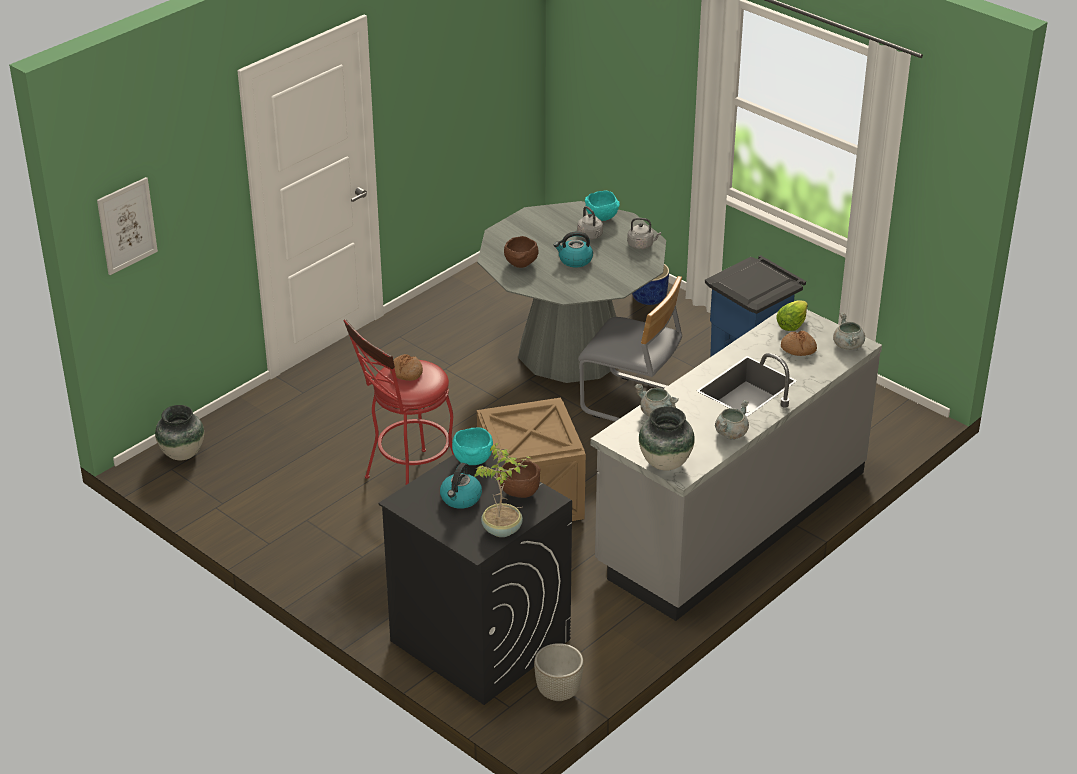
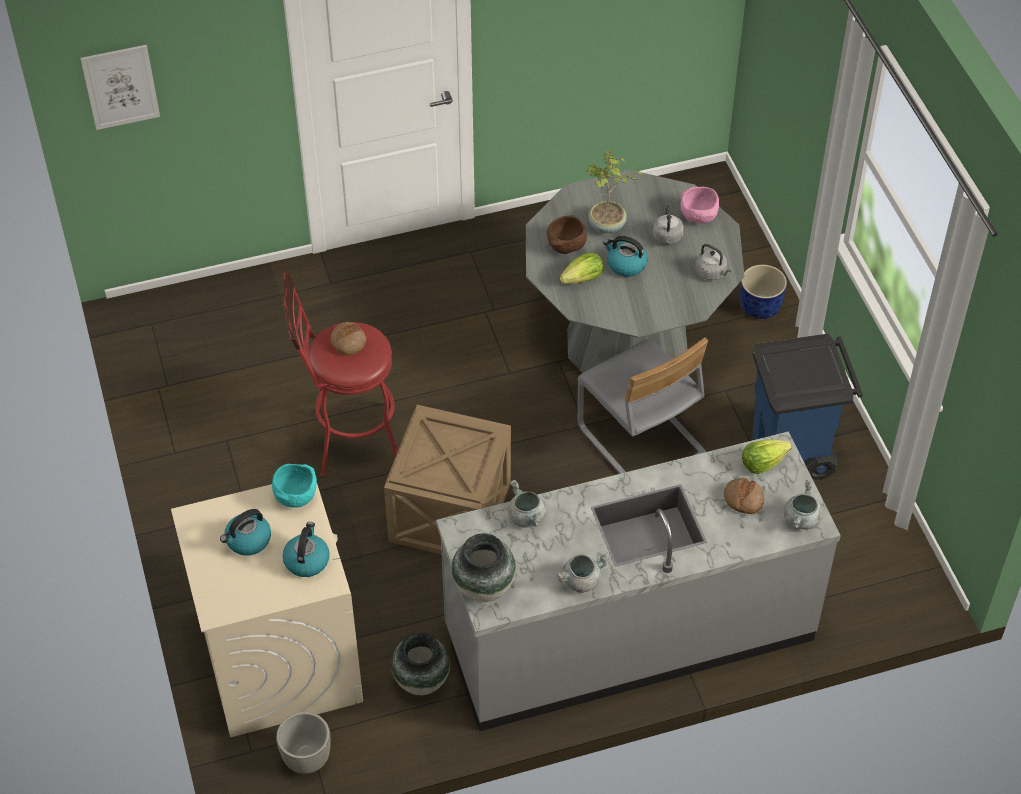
camera: 30 degrees right, 15 degrees up
vase [155,405,204,460] -> vase moved to [391,633,450,695]
black washing machine [378,453,572,705] -> beige washing machine [171,484,363,738]
potted plant [474,443,531,537] -> potted plant moved to [586,150,644,233]
brown bowl [498,460,541,498] -> kettle [283,522,330,577]
turquoise bowl [585,191,620,221] -> pink bowl [680,187,719,224]
none -> lettuce [560,252,604,284]

